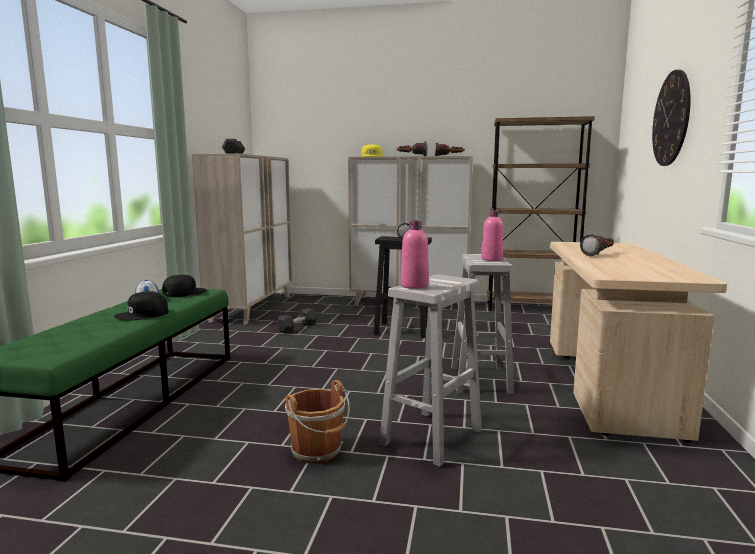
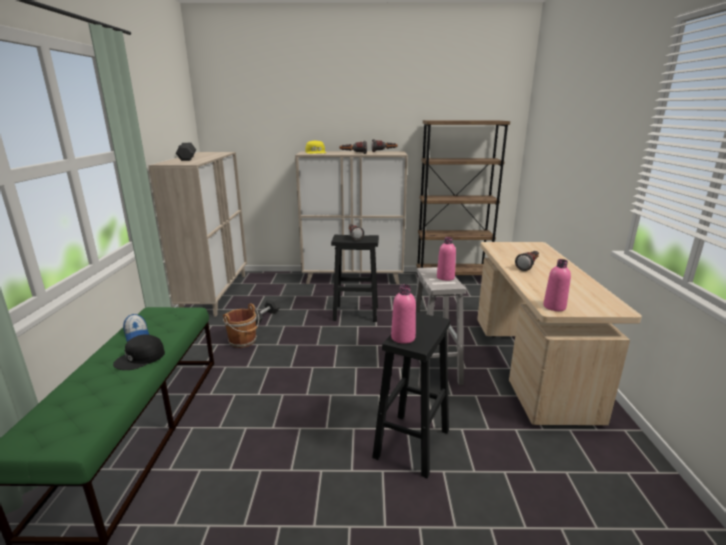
camera: 10 degrees left, 10 degrees up
black cap [162,275,207,297] -> none
brown bucket [285,380,350,464] -> brown bucket moved to [223,303,259,348]
white stool [379,274,482,467] -> black stool [372,312,450,478]
wall clock [652,70,691,166] -> none
none -> pink bottle [543,259,571,311]

